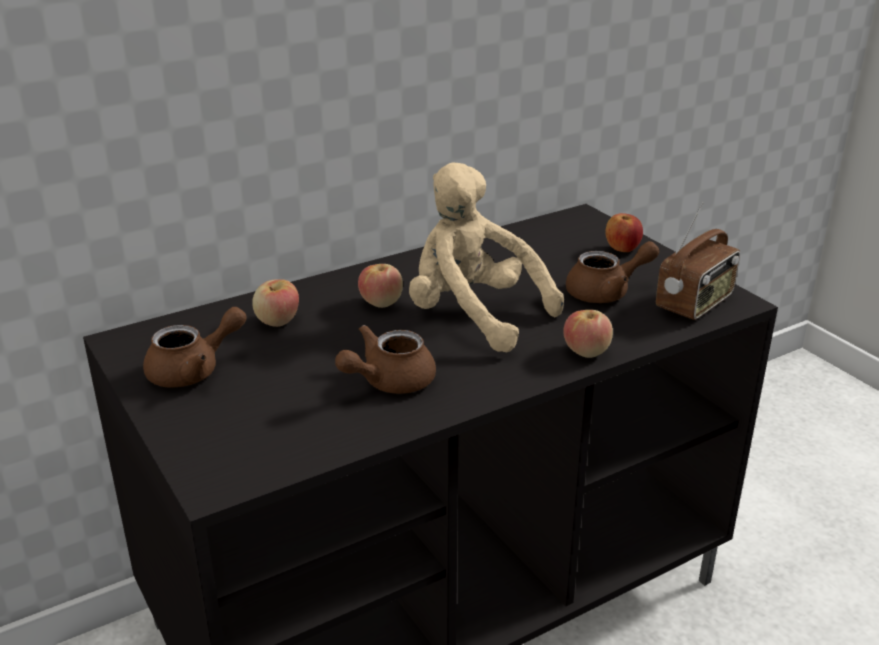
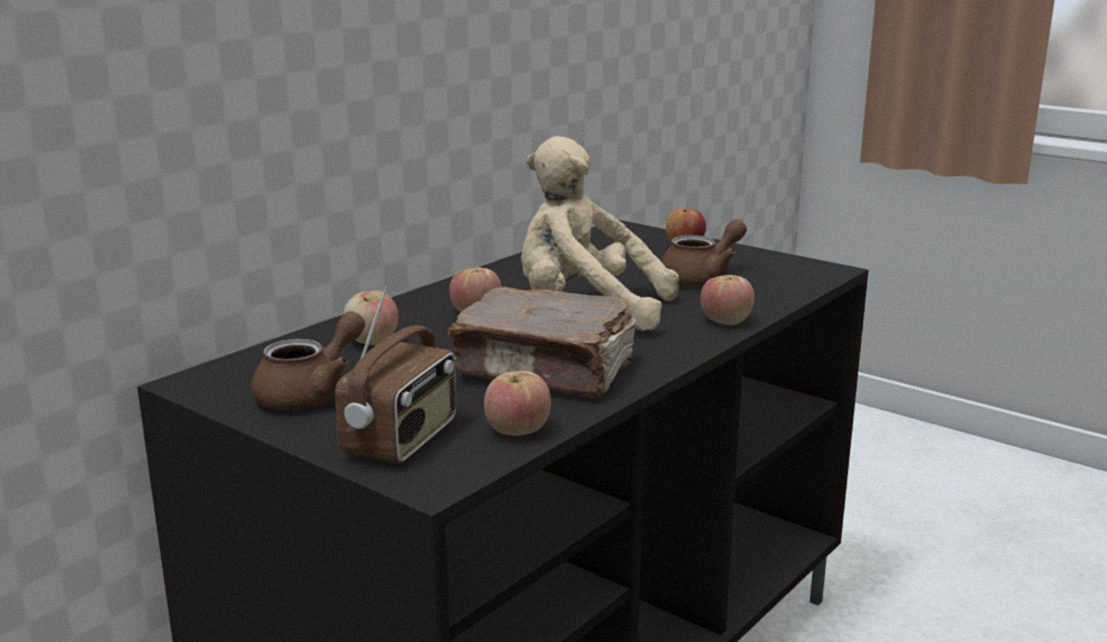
camera: 20 degrees left, 10 degrees down
brown teapot [335,325,436,394] -> brown book [448,287,636,399]
radio [656,202,740,320] -> radio moved to [335,287,456,464]
none -> apple [484,371,551,436]

